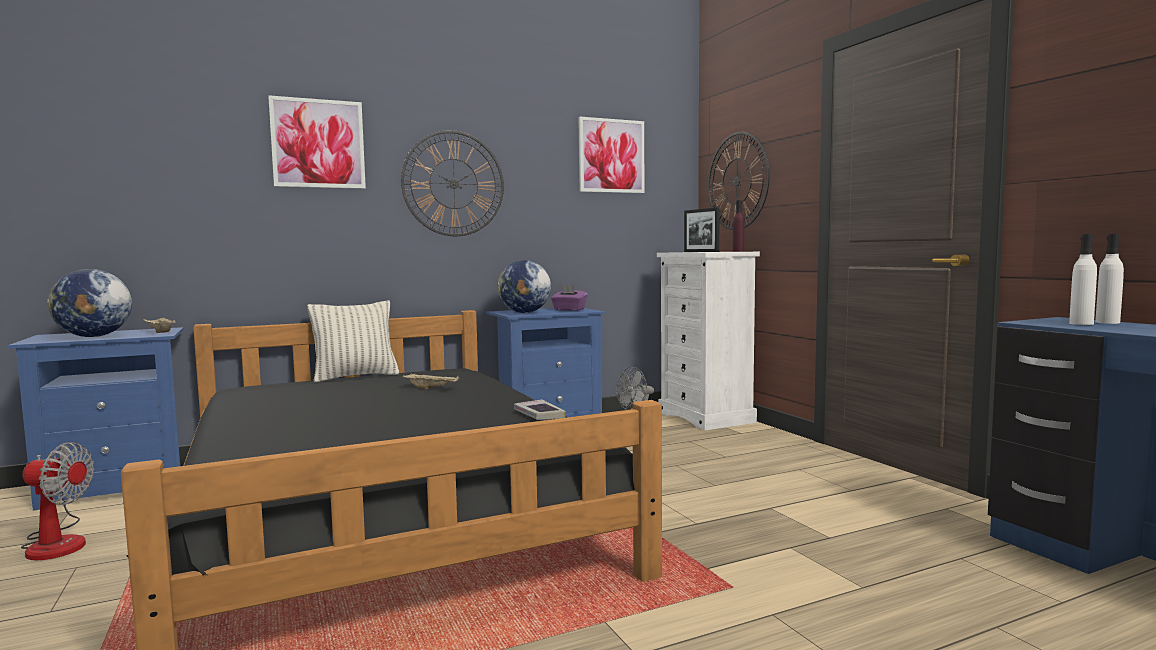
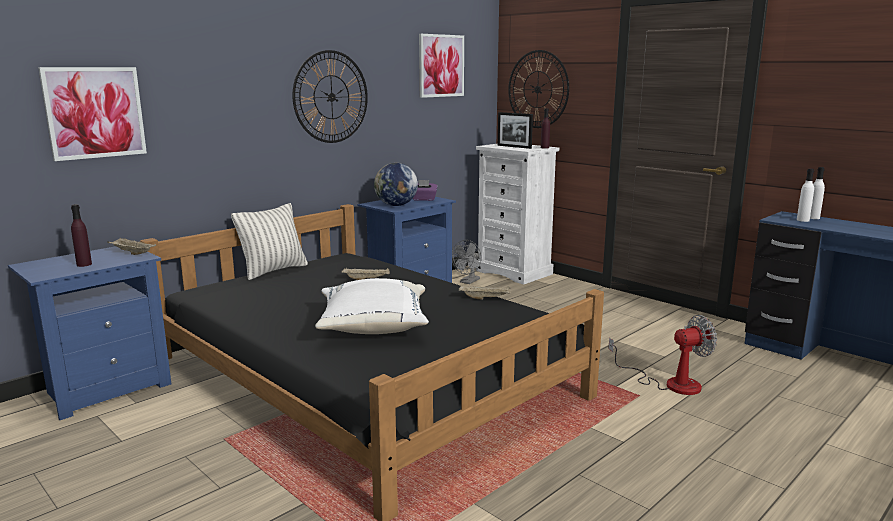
camera: 20 degrees left, 10 degrees up
fan [21,442,94,560] -> fan moved to [608,315,717,395]
globe [47,269,132,337] -> purple bottle [71,204,92,267]
picture [268,95,366,189] -> picture moved to [38,67,147,161]
book [514,399,566,420] -> beige tray [459,285,511,300]
none -> white pillow [315,278,429,334]

